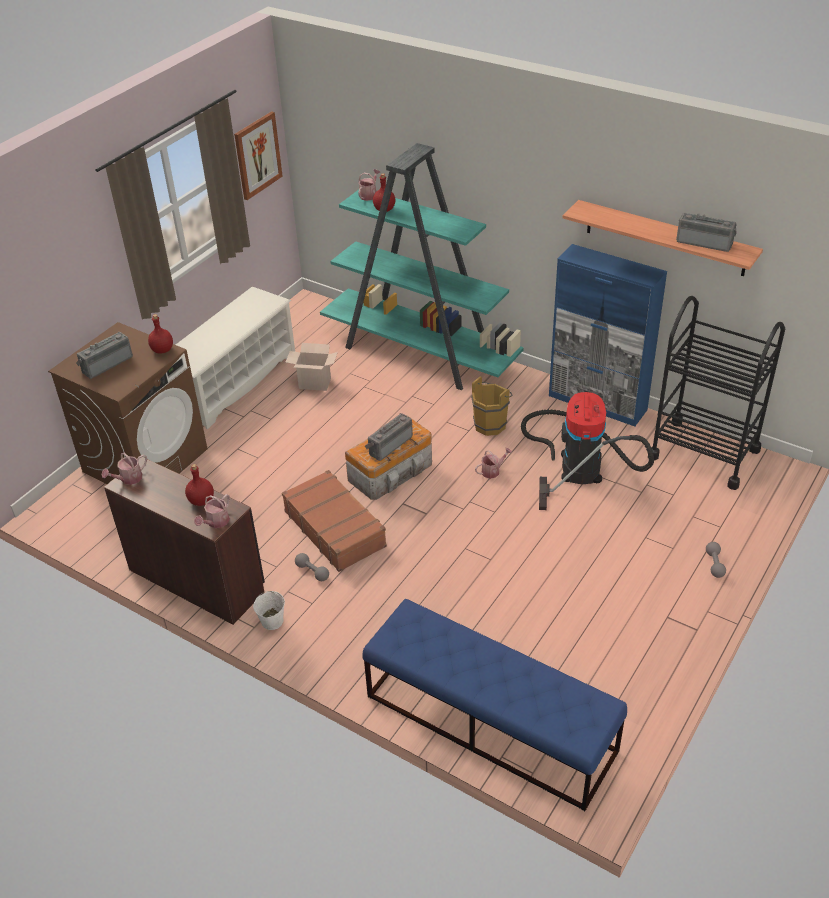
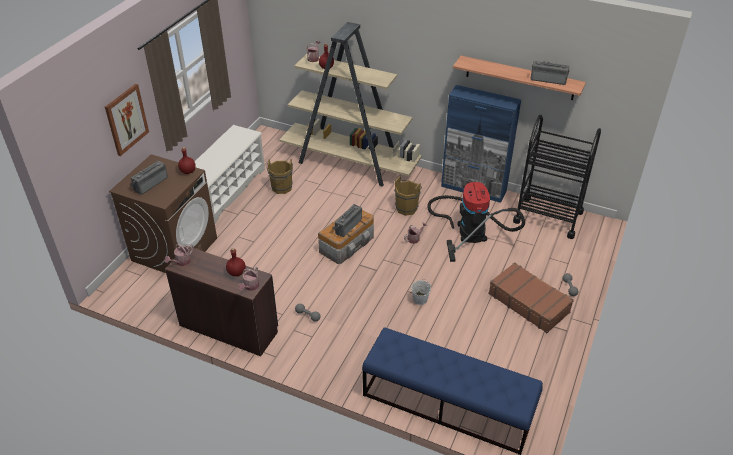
camera: 10 degrees left, 0 degrees up
picture [234,111,283,200] -> picture moved to [105,84,149,156]
white bucket [253,591,285,630] -> white bucket moved to [411,279,431,305]
brown suitcase [282,470,387,572] -> brown suitcase moved to [488,262,574,333]
cardboard box [285,343,338,391] -> brown bucket [267,159,293,194]
turquoise bookcase [320,143,524,390] -> beige bookcase [279,22,422,187]

